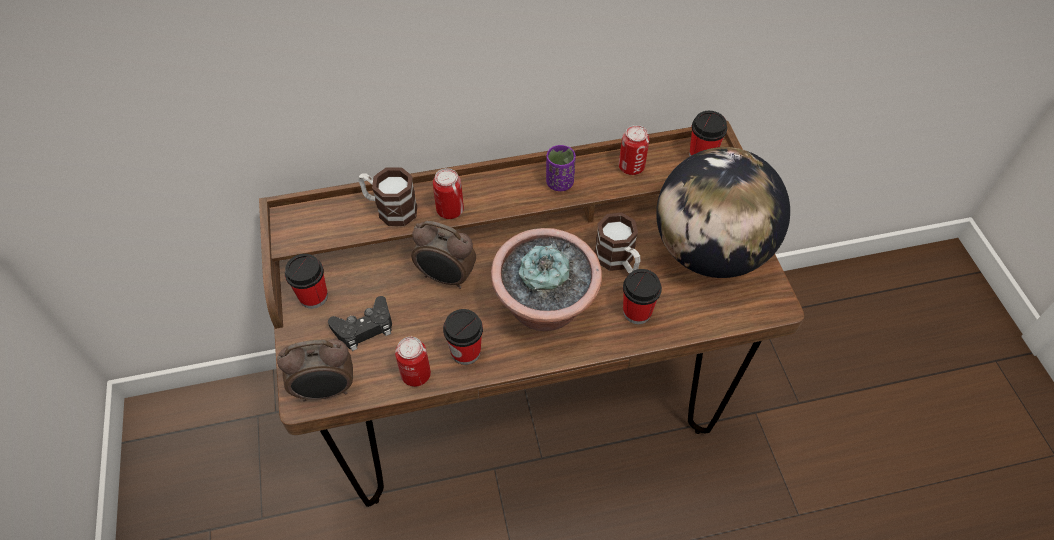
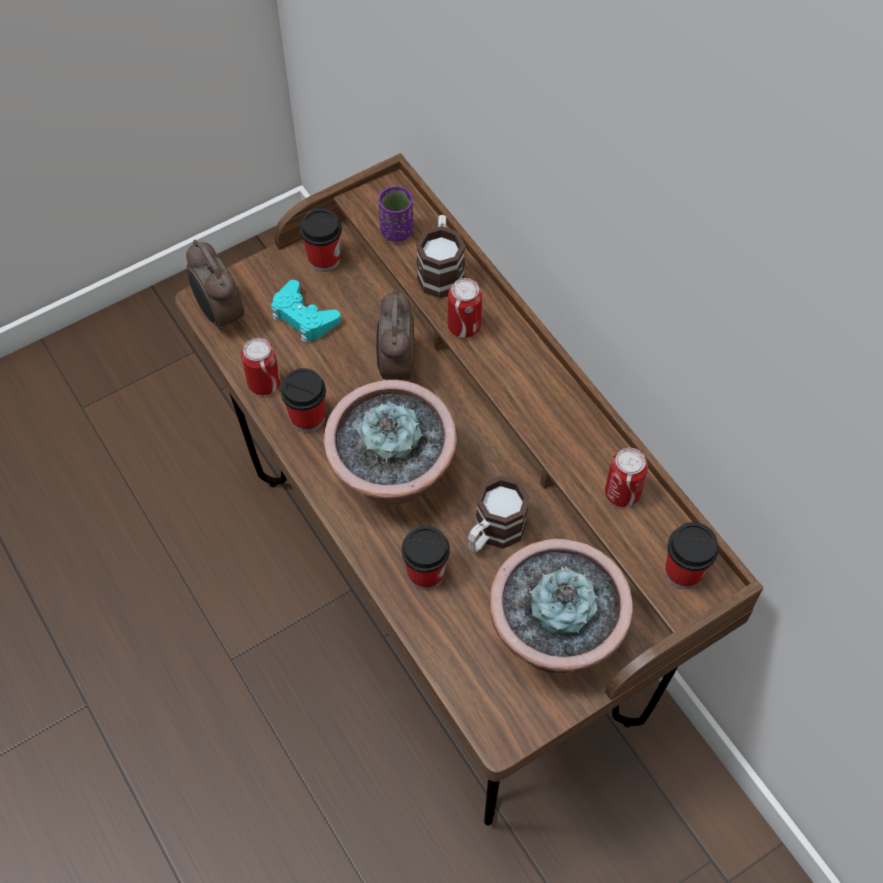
camera: 70 degrees right, 5 degrees up
black game controller [328,296,392,351] -> turquoise game controller [271,280,341,343]
purple cup [546,145,576,191] -> purple cup moved to [379,186,413,242]
globe [656,147,790,278] -> potted plant [489,539,633,673]

